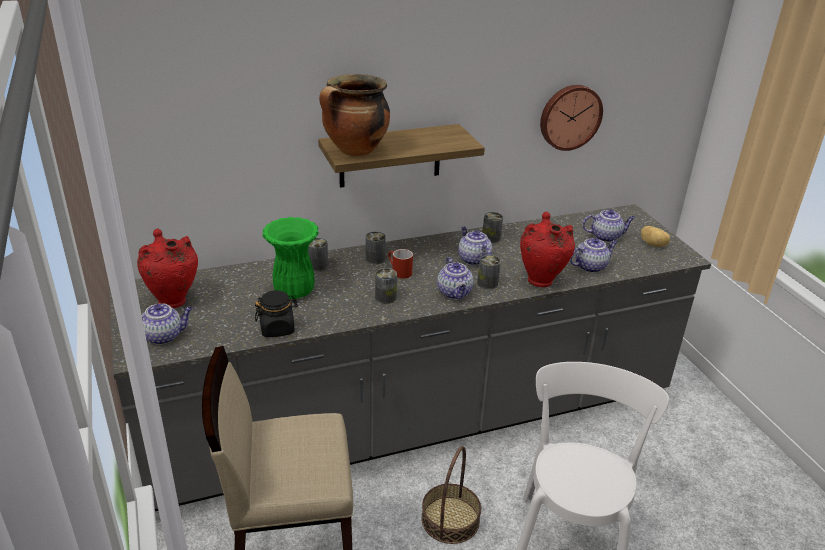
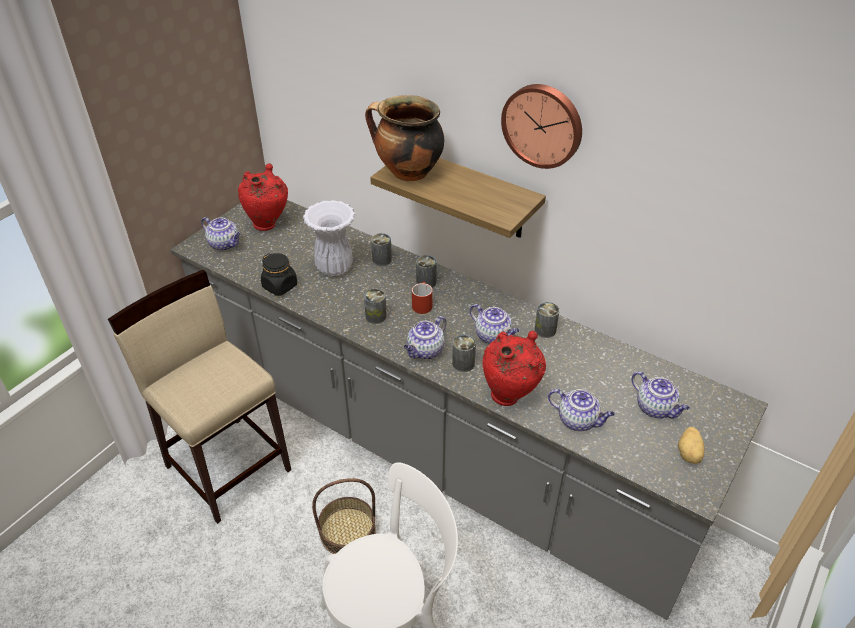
camera: 55 degrees right, 10 degrees up
green vase [262,217,319,299] -> white vase [303,200,355,276]
teapot [458,227,492,265] -> teapot turned 105 degrees clockwise [470,304,520,344]
wall clock [540,85,603,151] -> wall clock moved to [501,84,582,169]

